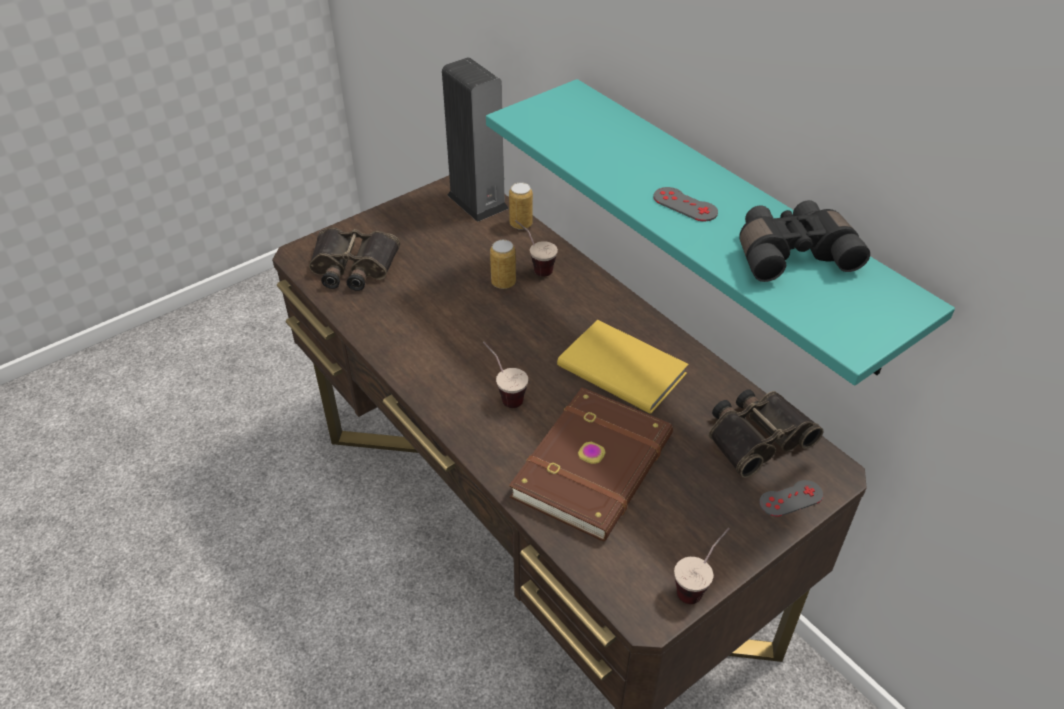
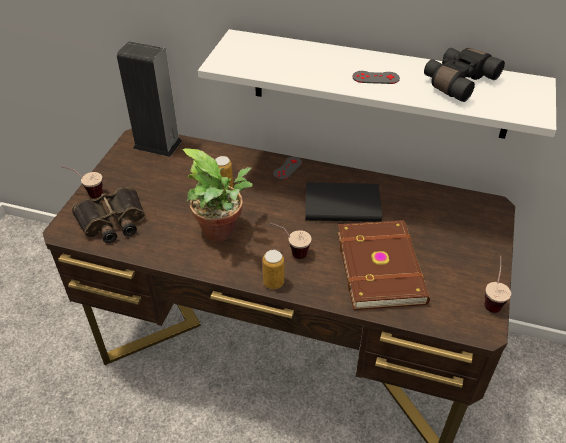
camera: 35 degrees left, 0 degrees up
turquoise shelf [486,79,955,386] -> white shelf [198,29,556,139]
can [509,183,533,230] -> can moved to [263,250,284,289]
cup [515,220,558,277] -> cup moved to [61,166,103,198]
yellow book [557,320,689,414] -> black book [305,182,382,222]
binoculars [709,389,824,478] -> none
grey game controller [759,480,823,517] -> grey game controller moved to [273,157,302,180]
none -> potted plant [182,148,253,241]

